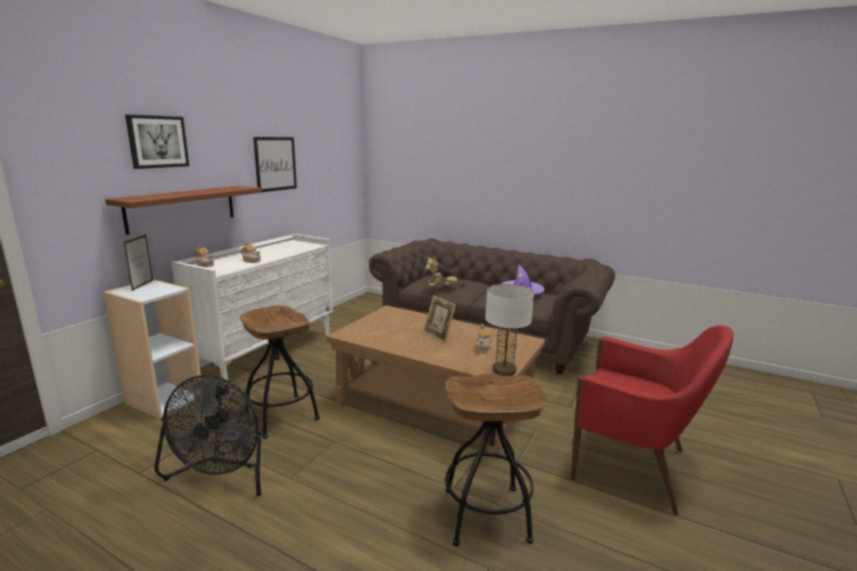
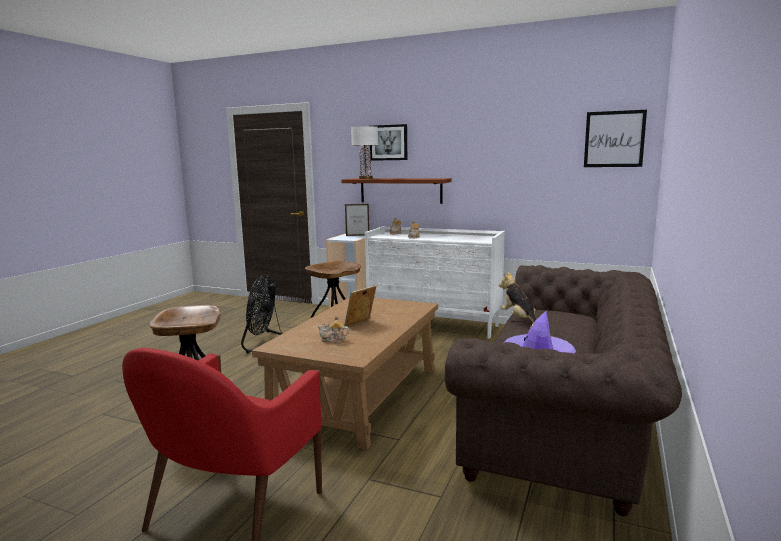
camera: 85 degrees right, 5 degrees down
picture [253,137,297,192] -> picture moved to [584,110,647,167]
table lamp [485,284,534,376] -> table lamp moved to [351,126,378,179]

